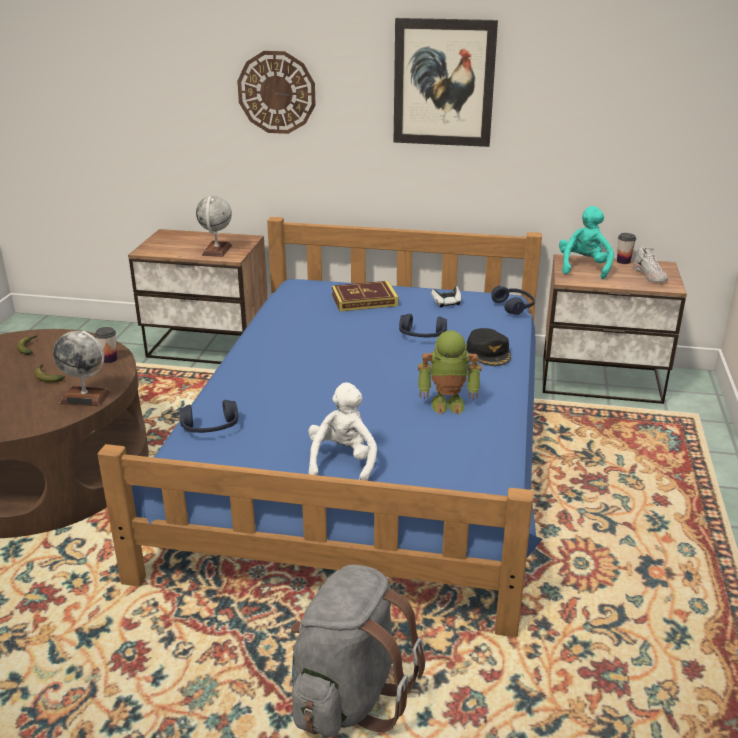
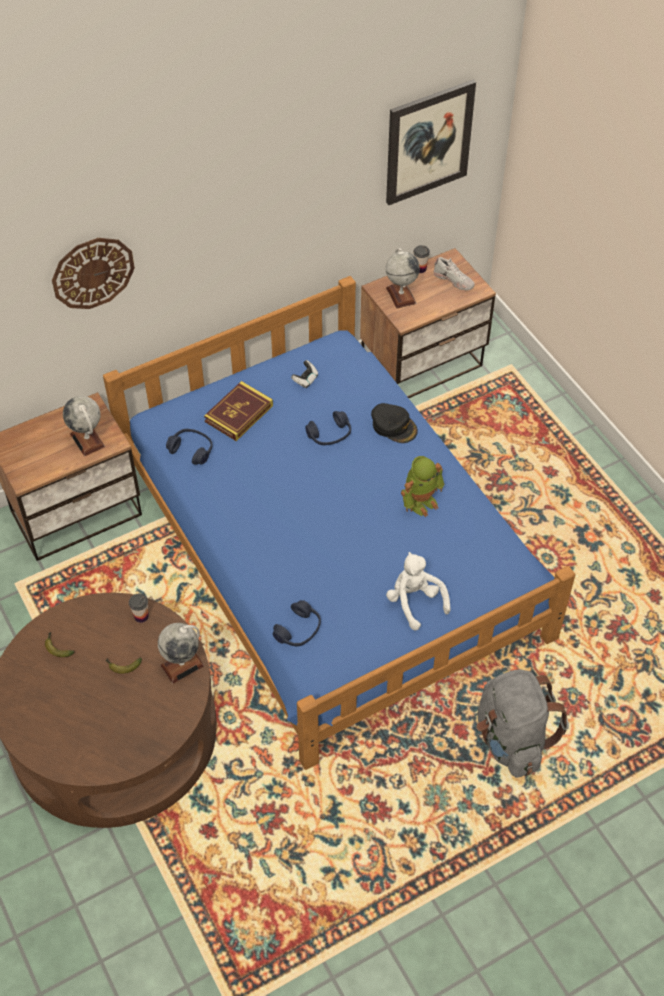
camera: 40 degrees left, 25 degrees up
picture [394,18,498,147] -> picture moved to [386,80,476,205]
blue headphones [491,286,535,315] -> blue headphones moved to [166,429,213,465]
turquoise plush toy [559,206,614,280] -> globe [386,248,420,308]

